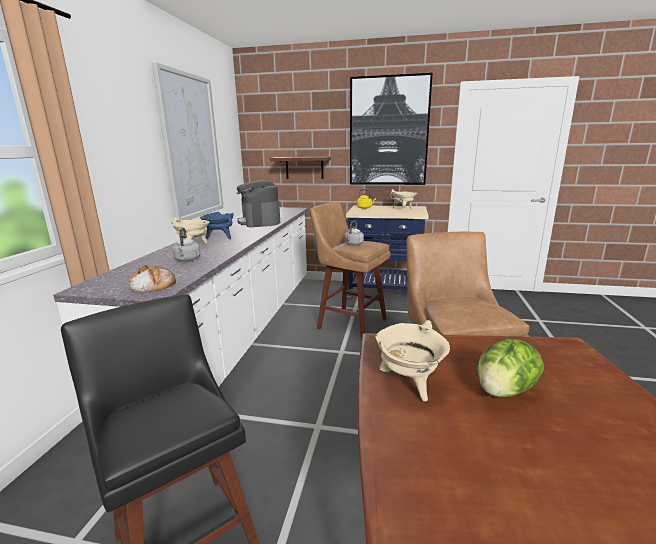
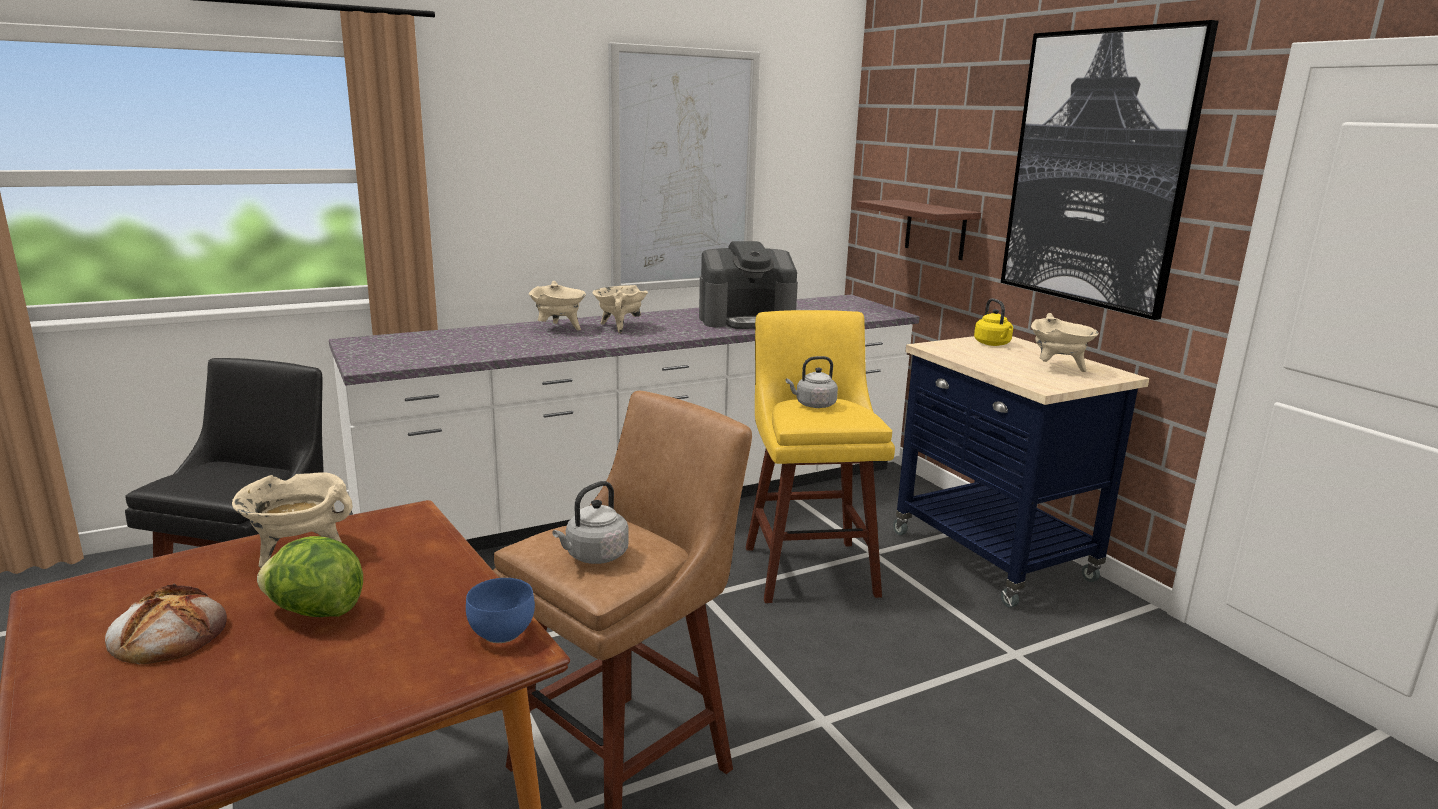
camera: 50 degrees right, 0 degrees up
bread [130,265,176,292] -> bread moved to [105,584,227,665]
grey kettle [172,228,200,261] -> grey kettle moved to [552,481,628,564]
blue cooking pot [200,212,234,239] -> beige cooking pot [593,285,648,333]
coffee machine [236,180,280,227] -> coffee machine turned 135 degrees counterclockwise [699,241,798,329]
brown stool [310,201,390,341] -> yellow stool [746,310,895,603]
none -> blue bowl [466,578,535,643]

